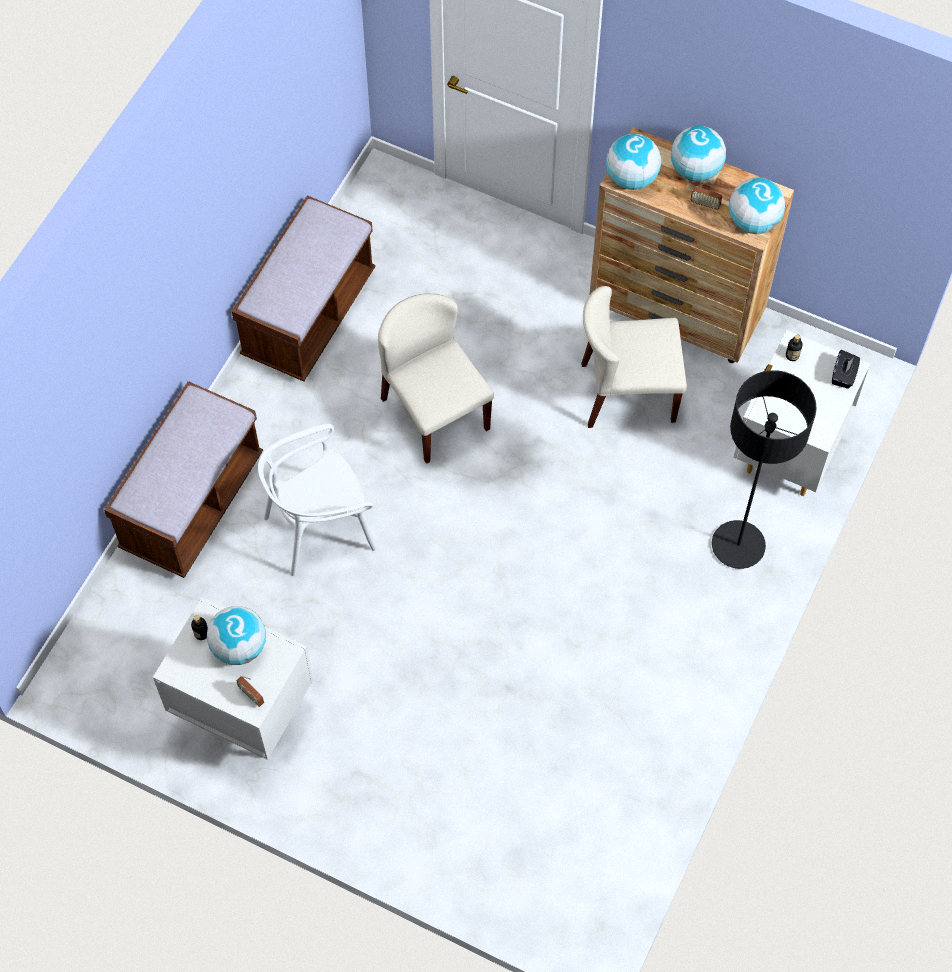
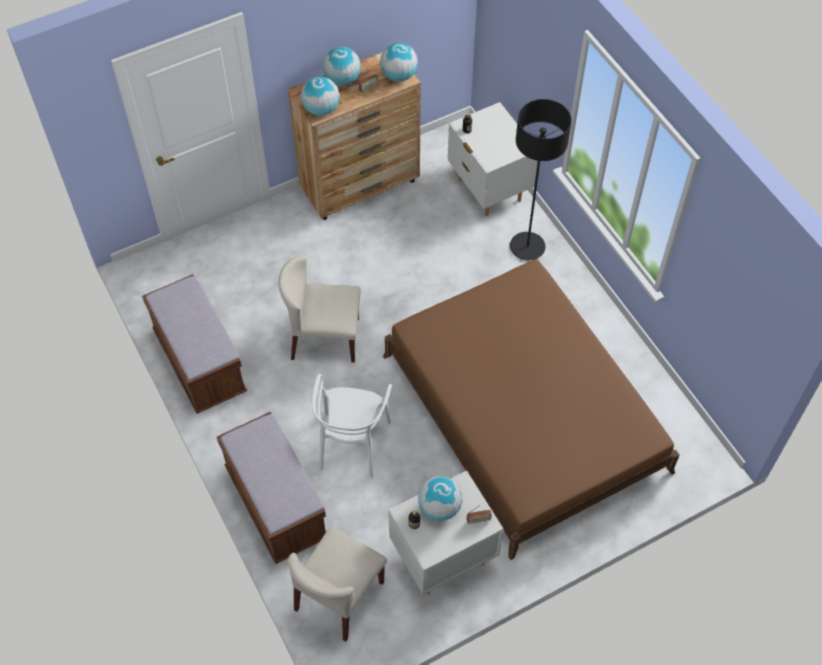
camera: 55 degrees left, 5 degrees down
beige chair [581,286,687,428] -> beige chair moved to [288,526,387,642]
black tissue box [832,350,860,389] -> none
none -> brown bed [383,259,680,560]

